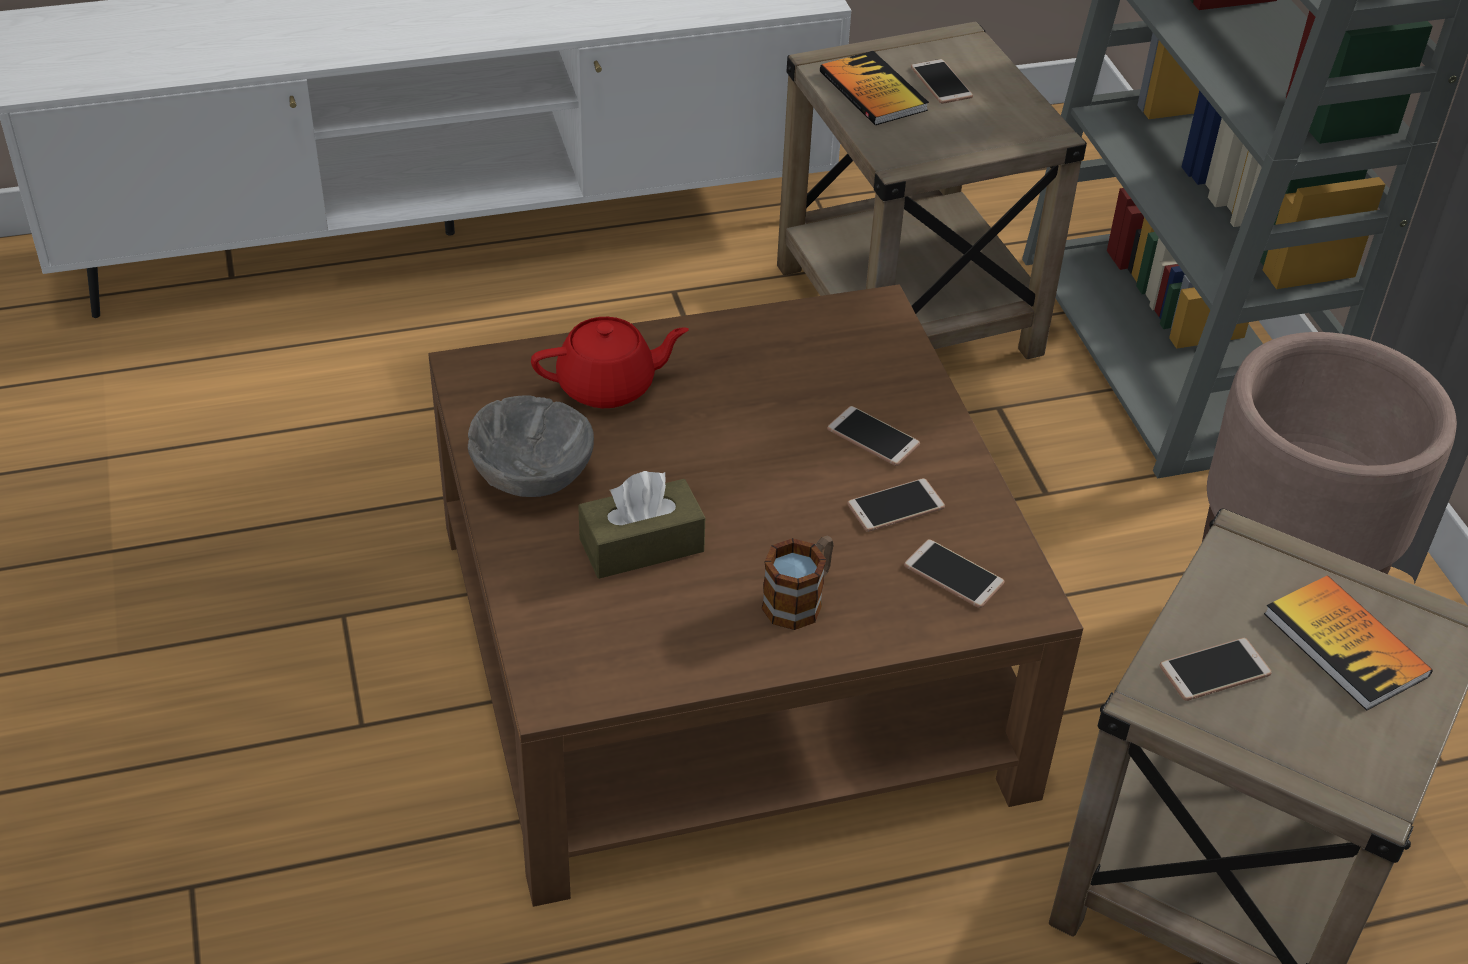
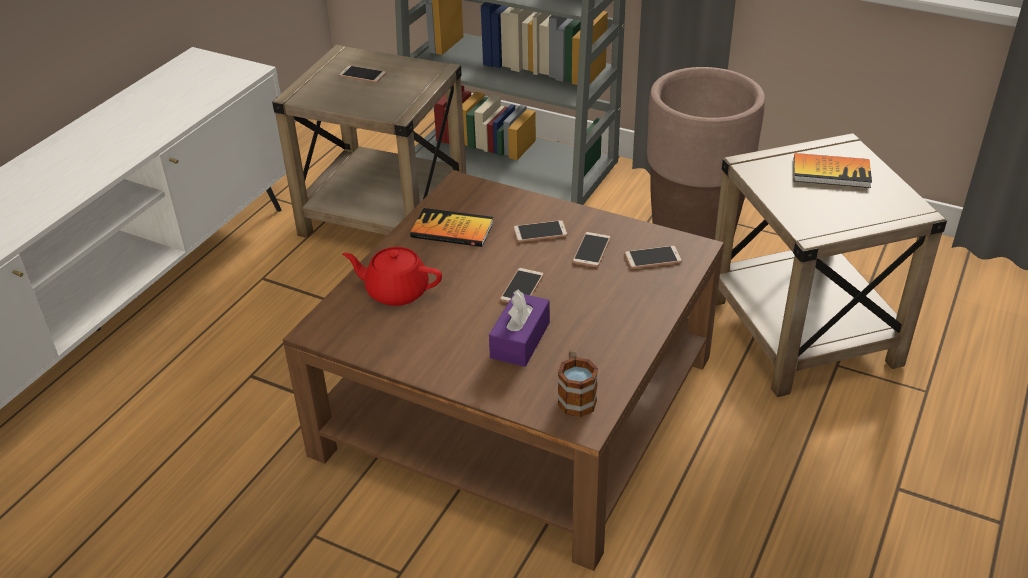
camera: 45 degrees left, 5 degrees down
grey bowl [468,395,594,497] -> none
red teapot [531,317,689,408] -> red teapot turned 105 degrees counterclockwise [342,247,442,306]
brown tissue box [578,471,705,579] -> purple tissue box [489,289,550,367]
mug [762,536,834,630] -> mug moved to [558,350,598,417]
book [820,51,929,125] -> book moved to [410,208,494,247]
phone [1160,638,1272,701] -> phone moved to [500,268,544,303]

